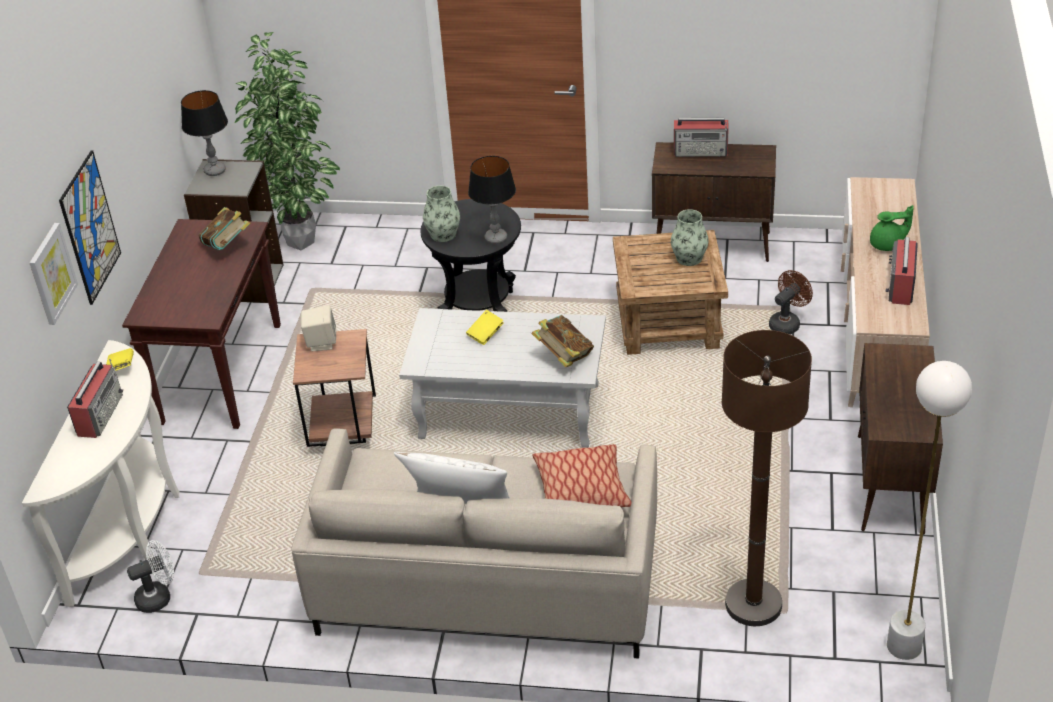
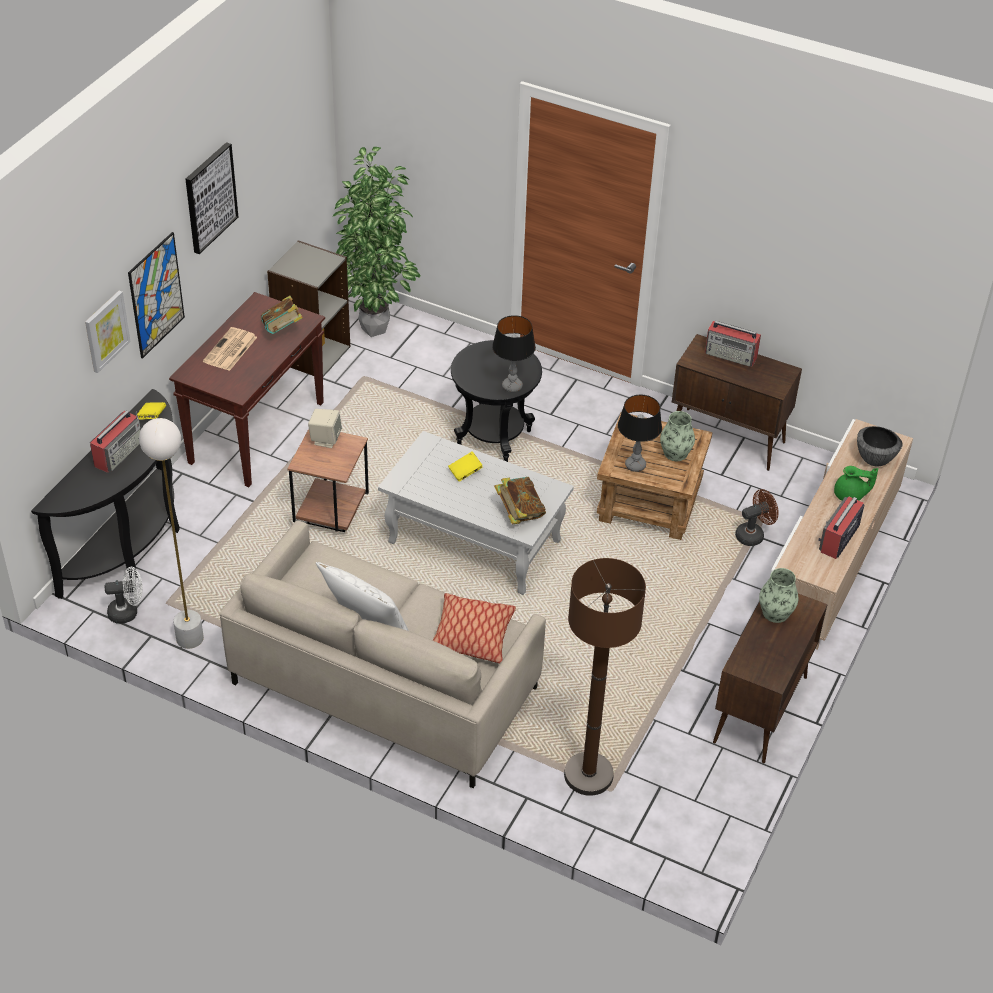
camera: 15 degrees right, 5 degrees up
white console table [22,340,179,607] -> black console table [31,389,180,599]
table lamp [181,90,228,176] -> table lamp moved to [618,395,662,472]
vase [423,186,460,242] -> vase moved to [759,568,799,623]
white floor lamp [887,361,972,660] -> white floor lamp moved to [139,418,204,649]
none -> picture [186,142,238,254]
none -> newspaper [203,327,257,371]
none -> bowl [857,426,903,466]

